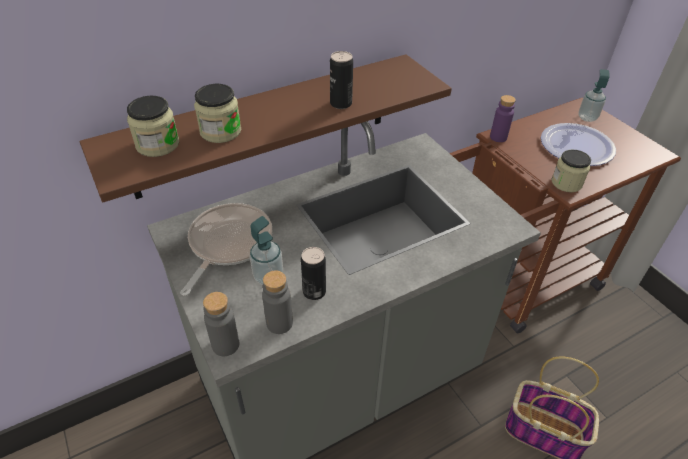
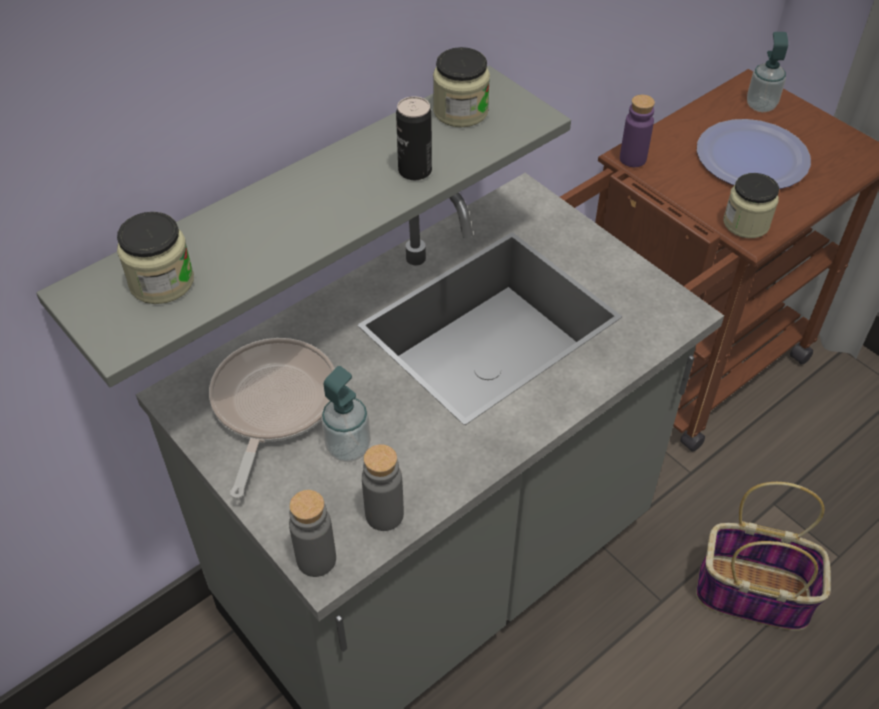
camera: 10 degrees left, 5 degrees up
brown shelf [79,54,452,202] -> grey shelf [36,66,571,387]
jar [194,84,241,143] -> jar moved to [433,47,490,127]
can [301,247,326,300] -> none

